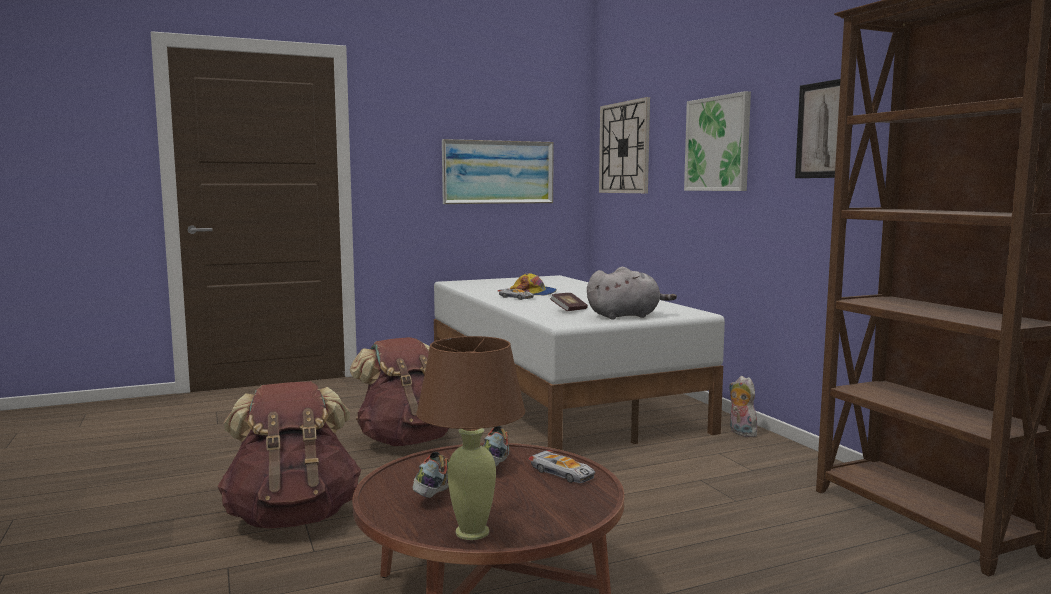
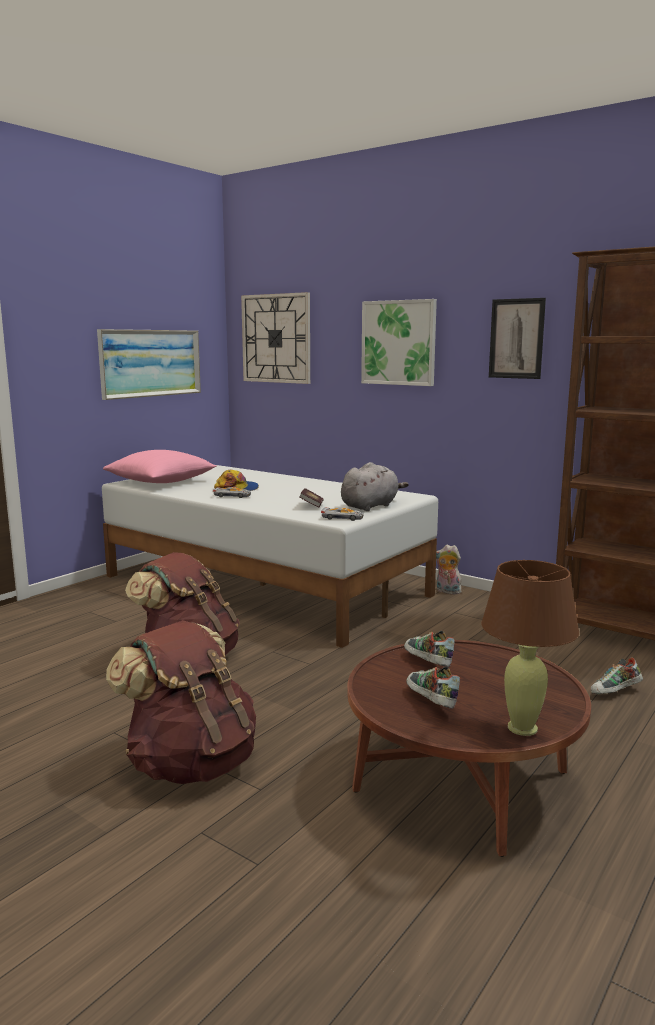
camera: 30 degrees left, 5 degrees up
toy car [528,450,595,483] -> toy car moved to [321,507,364,521]
none -> pink pillow [103,450,217,483]
none -> shoe [591,657,643,694]

